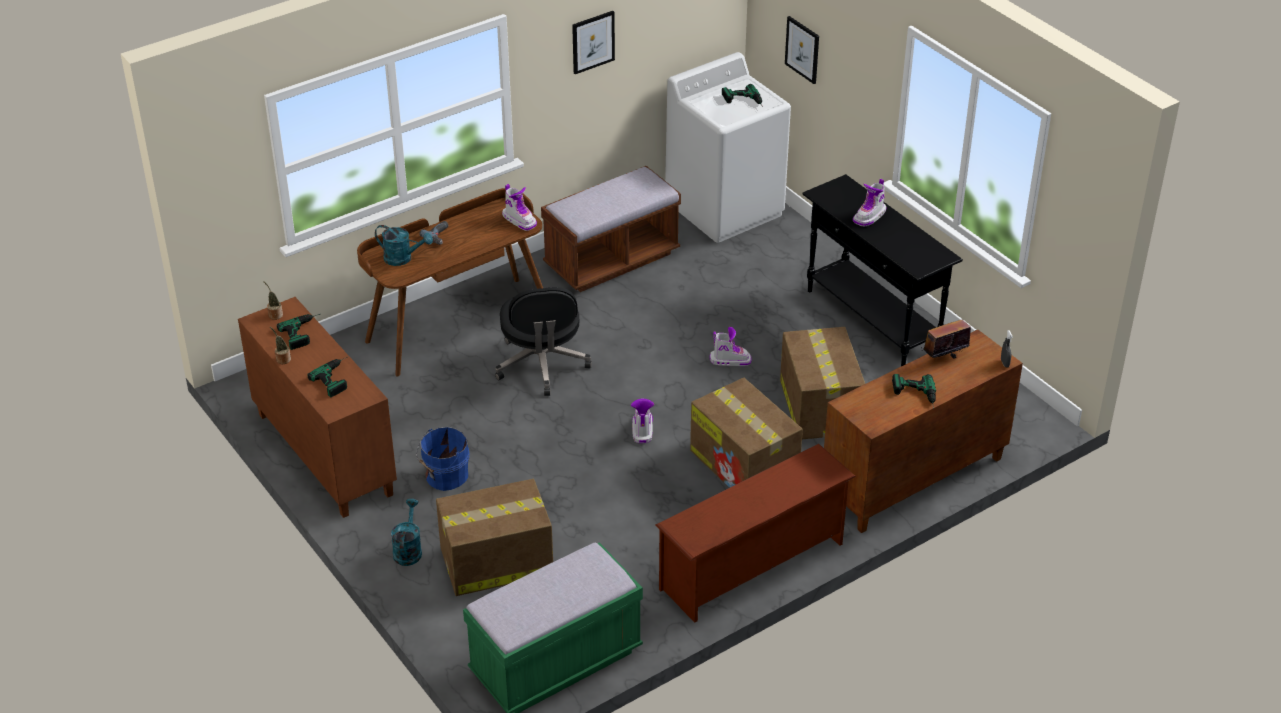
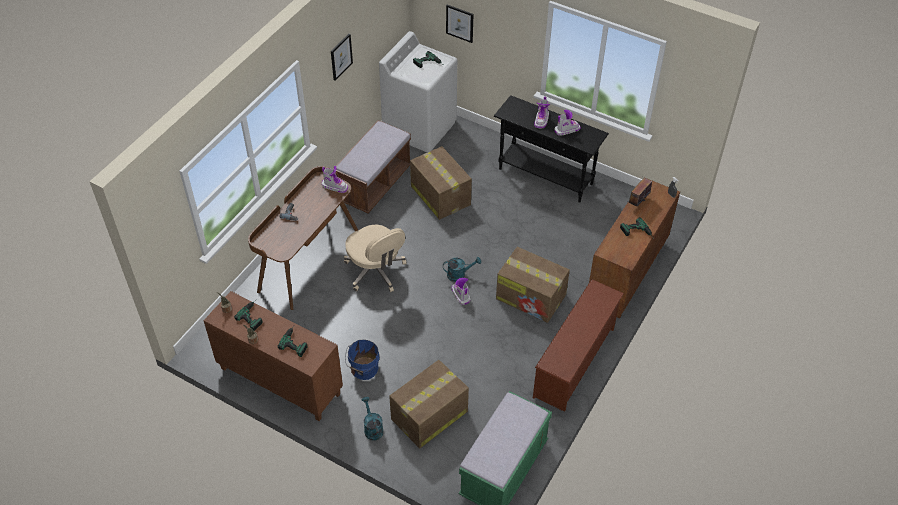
camera: 25 degrees left, 10 degrees up
turquoise watering can [375,225,433,266] -> turquoise watering can moved to [443,257,481,282]
black office chair [495,287,592,396] -> beige office chair [344,225,406,292]
boot [710,327,751,366] -> boot moved to [554,110,581,136]
cardboard box [780,327,865,439] -> cardboard box moved to [410,146,472,220]

